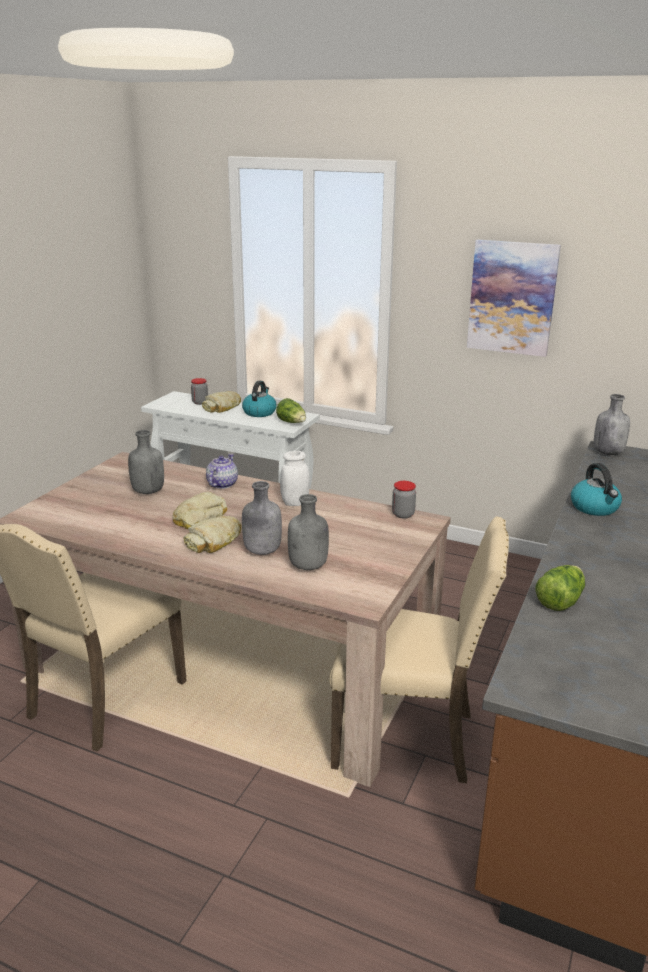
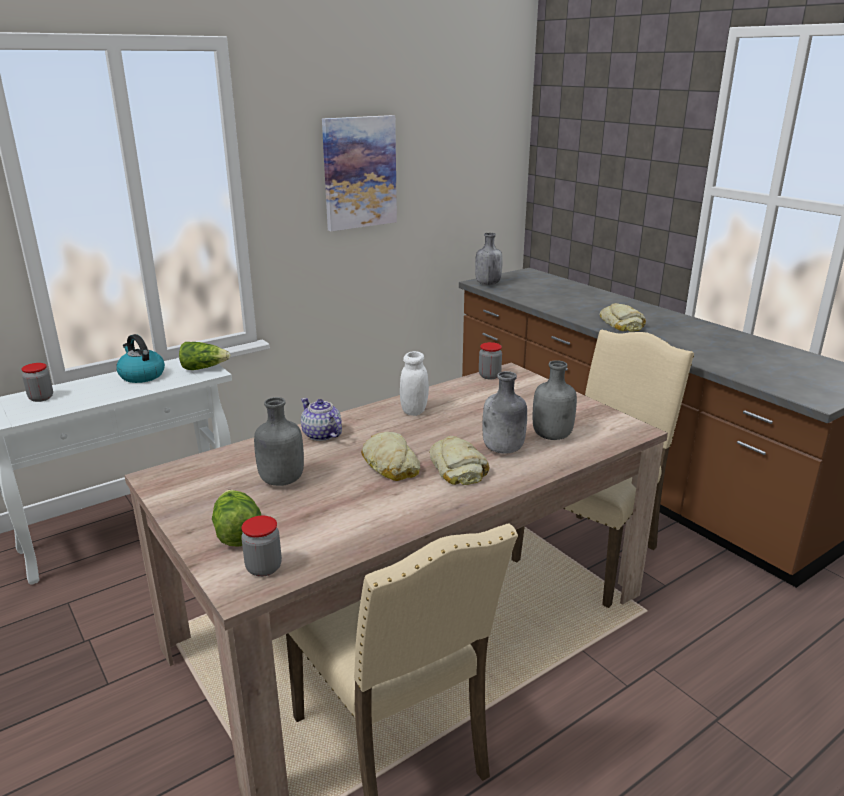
camera: 60 degrees left, 0 degrees up
bread [202,391,241,413] -> bread moved to [600,303,646,332]
lettuce [535,565,585,611] -> lettuce moved to [212,490,262,547]
kettle [571,463,622,516] -> none
none -> jar [241,516,282,577]

